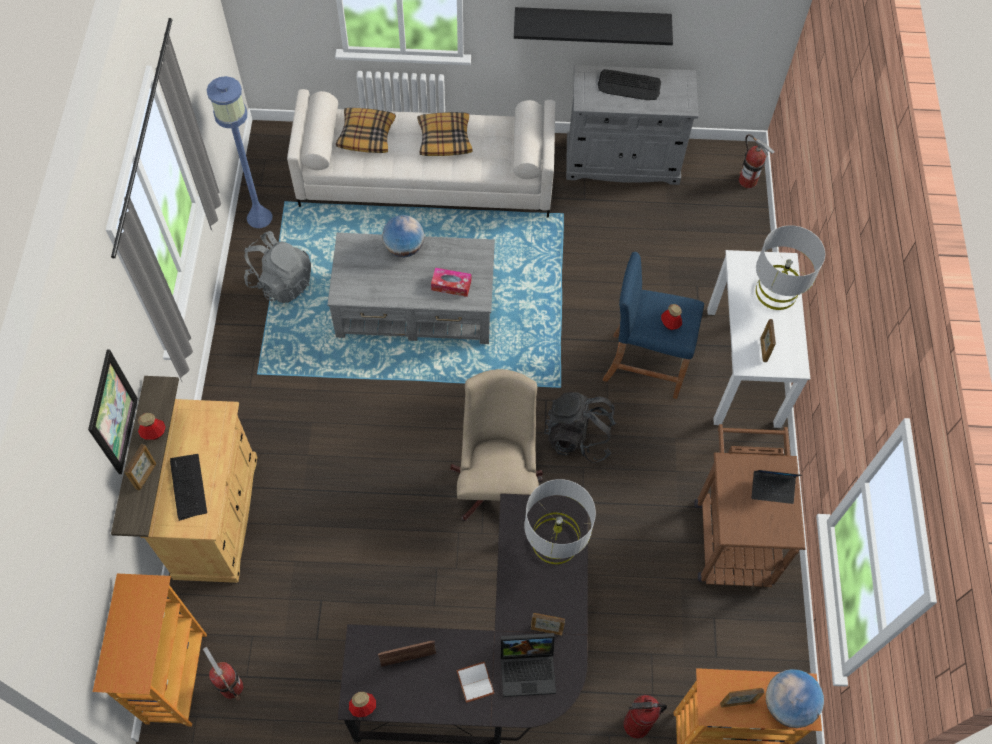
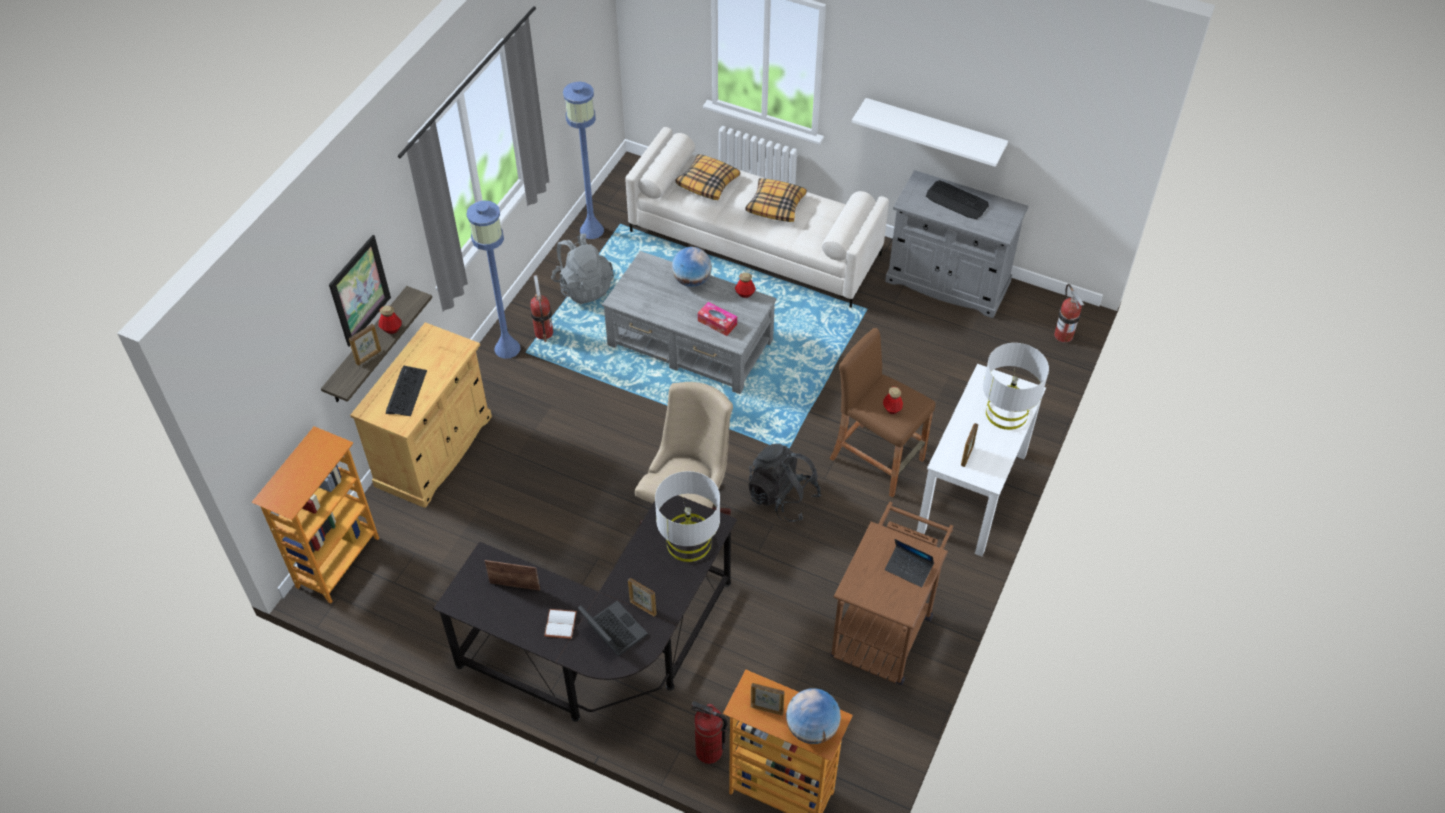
camera: 25 degrees right, 10 degrees down
fire extinguisher [203,647,243,700] -> fire extinguisher moved to [530,275,553,342]
bottle [349,692,376,717] -> bottle moved to [735,273,756,298]
laptop [501,633,556,697] -> laptop turned 150 degrees counterclockwise [578,601,648,656]
black shelf [514,7,673,45] -> white shelf [852,98,1008,167]
blue stool [603,252,704,399] -> brown stool [830,328,936,498]
none -> blue floor lamp [467,200,521,359]

